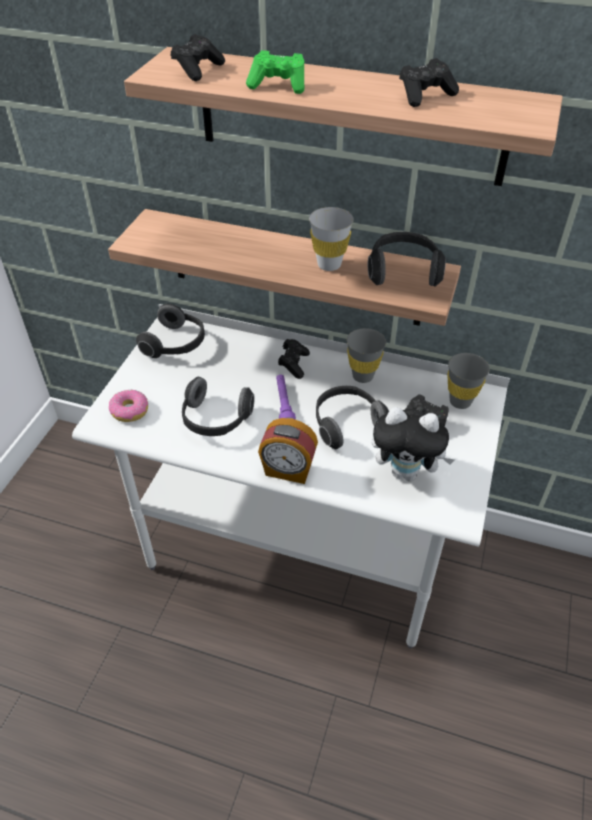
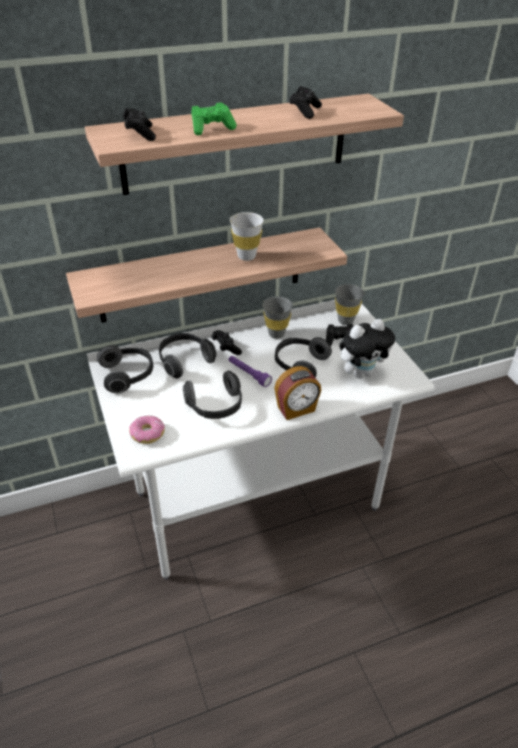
camera: 40 degrees left, 5 degrees down
headphones [368,232,446,286] -> headphones moved to [159,333,217,379]

